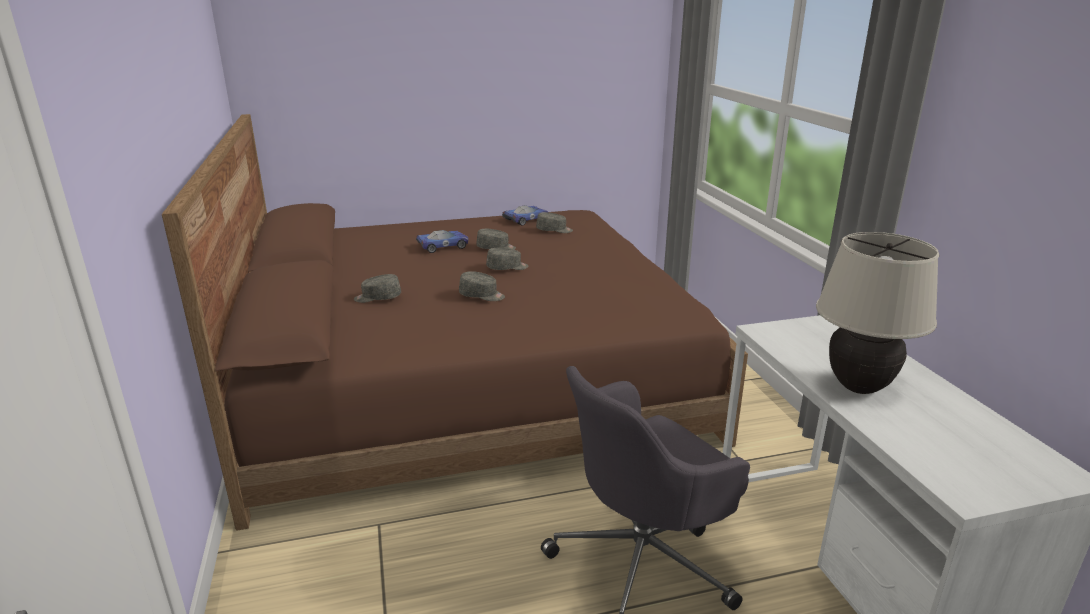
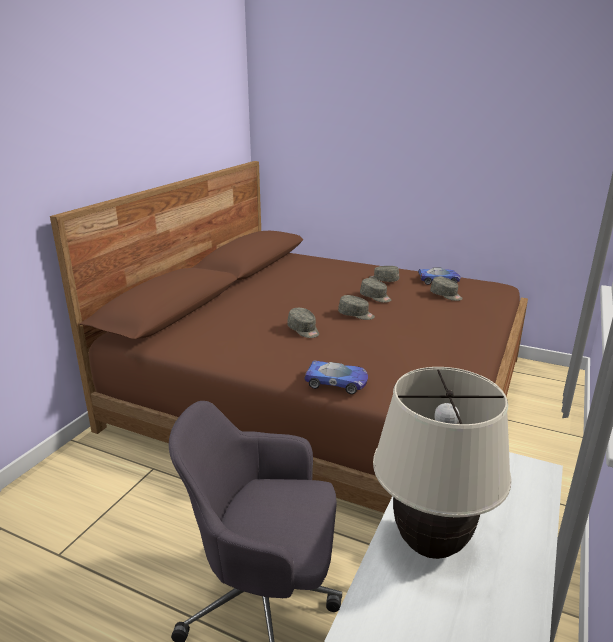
camera: 40 degrees right, 0 degrees up
grey cap [354,274,401,303] -> grey cap moved to [369,266,399,282]
toy car [416,230,469,253] -> toy car moved to [304,361,368,394]

